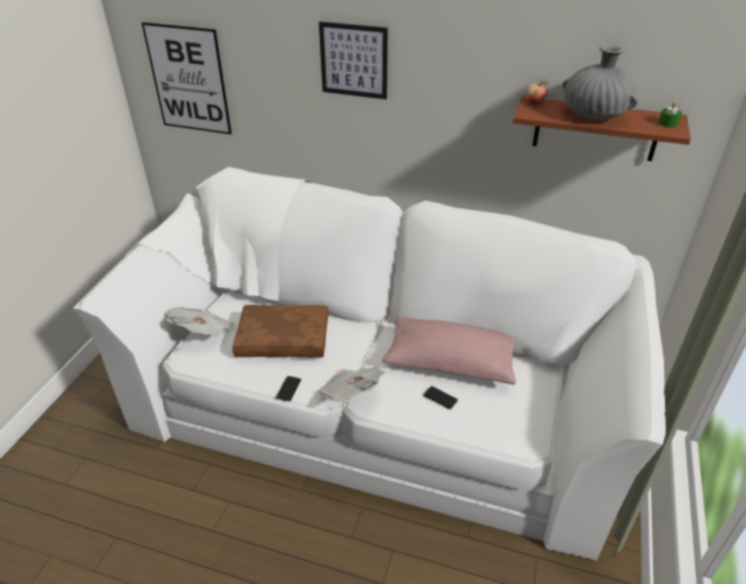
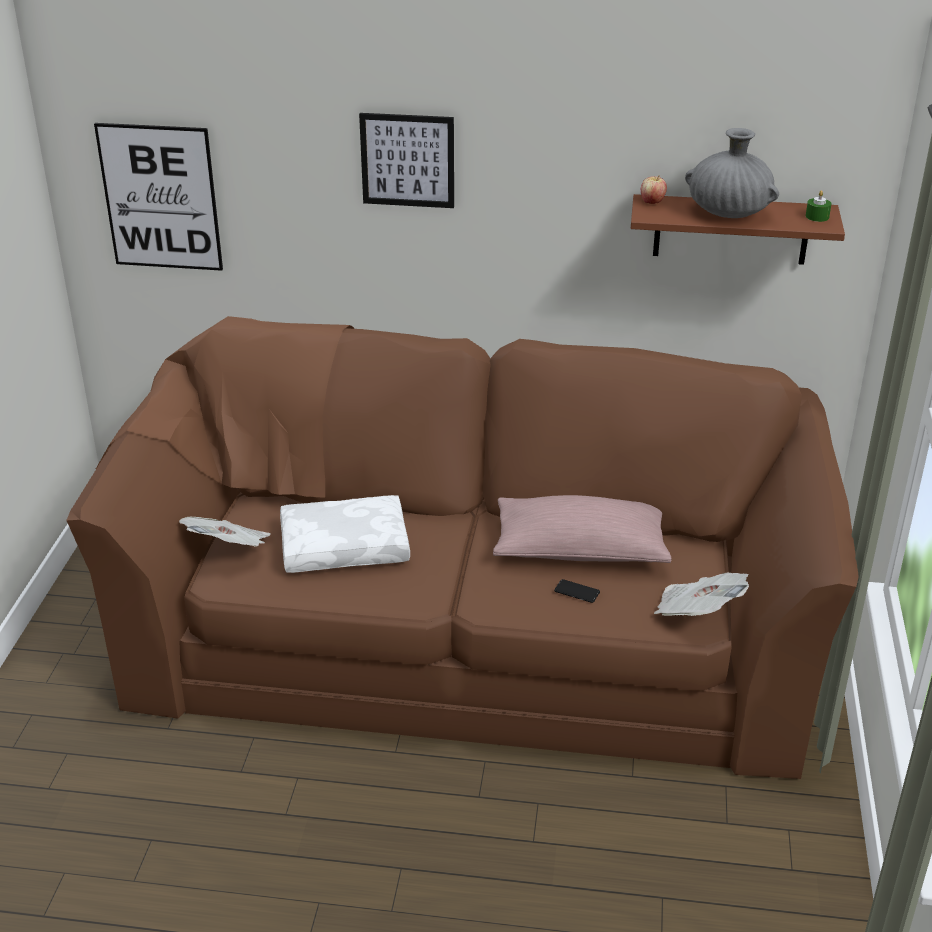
camera: 10 degrees left, 5 degrees down
white sofa [73,167,666,560] -> brown sofa [66,316,859,779]
brown pillow [232,305,328,358] -> white pillow [280,495,410,573]
phone [276,376,301,401] -> none
newspaper [317,367,385,401] -> newspaper moved to [654,573,749,616]

